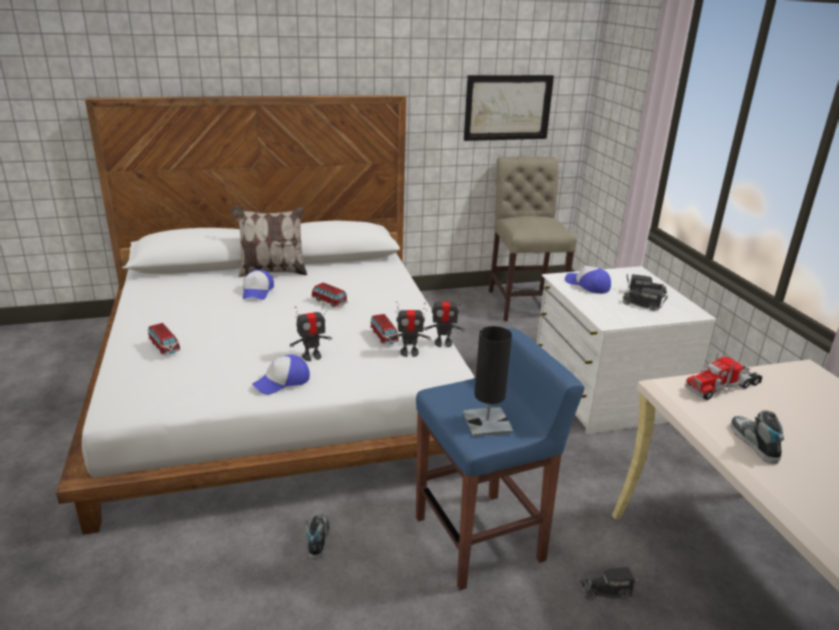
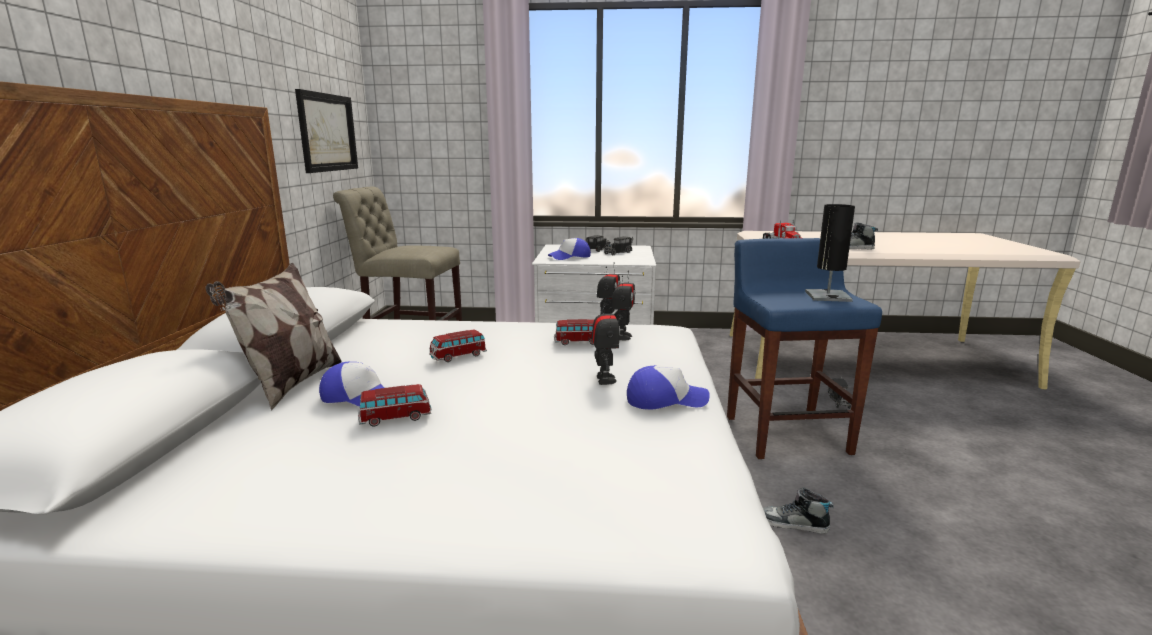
camera: 70 degrees left, 10 degrees down
toy car [148,323,181,355] -> toy car moved to [358,384,431,426]
cap [252,355,310,395] -> cap turned 75 degrees counterclockwise [627,365,710,410]

